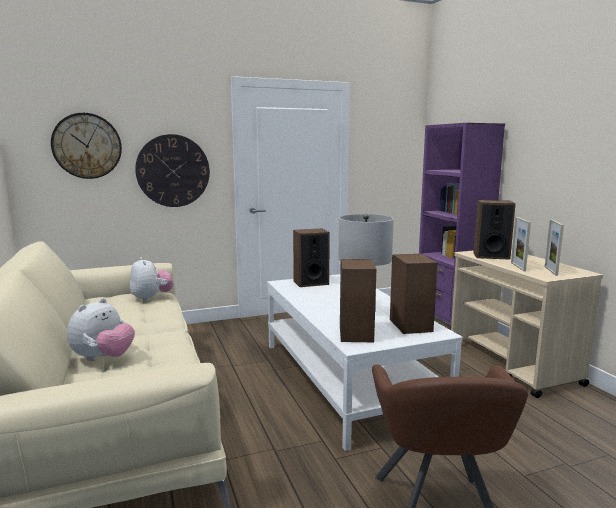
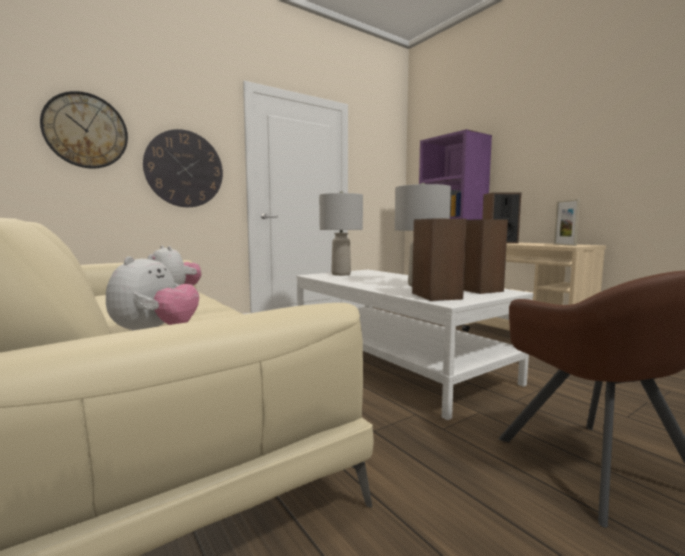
camera: 15 degrees left, 5 degrees down
speaker [293,229,330,287] -> grey table lamp [319,191,363,276]
picture frame [511,217,531,271] -> none

